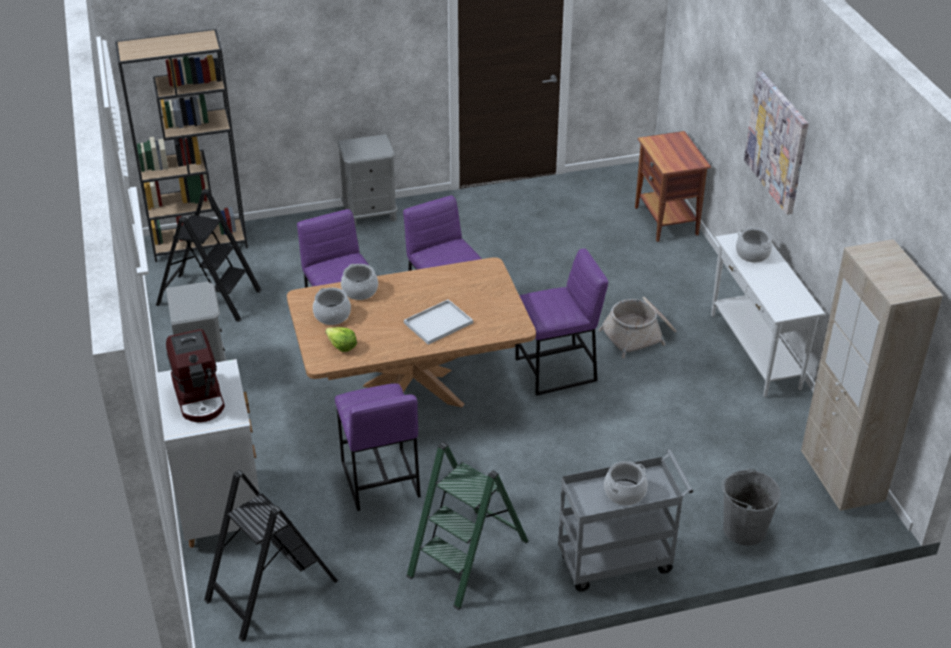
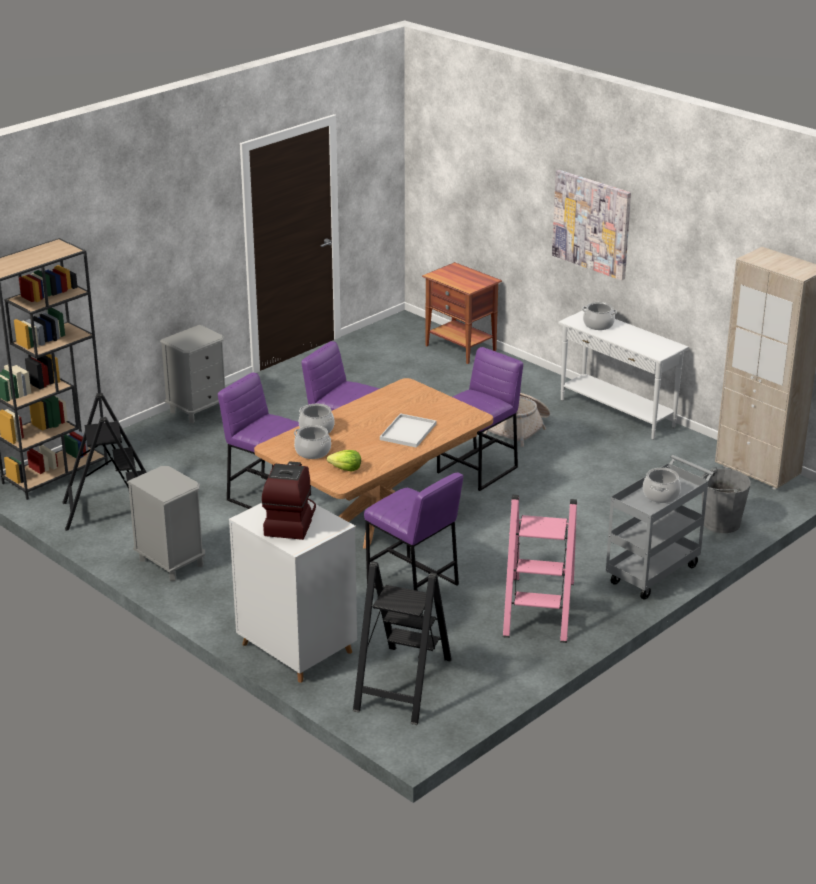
camera: 30 degrees left, 10 degrees down
coffee machine [166,329,225,422] -> coffee machine turned 120 degrees counterclockwise [262,461,316,540]
green step ladder [406,442,529,610] -> pink step ladder [503,495,577,643]

